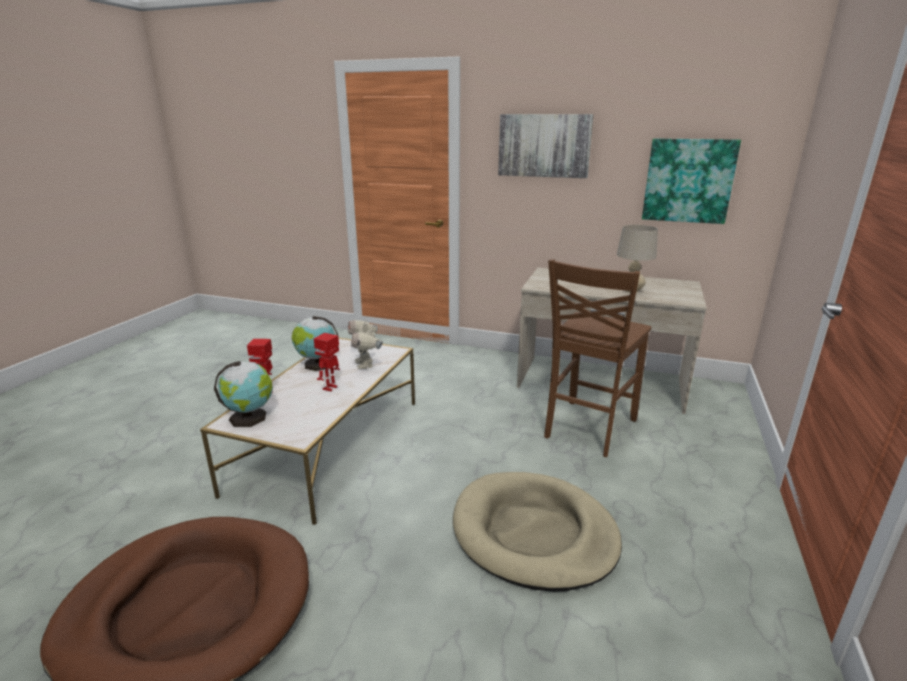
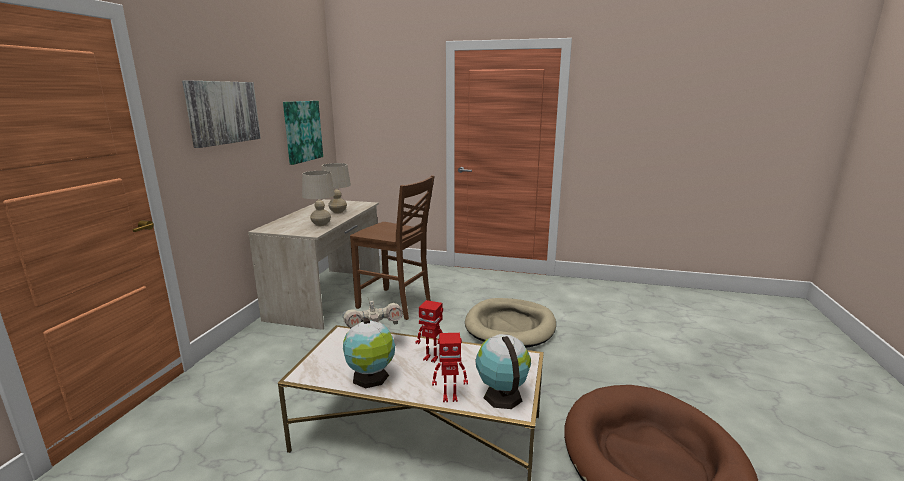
camera: 95 degrees left, 5 degrees down
none -> beige table lamp [302,171,335,226]

